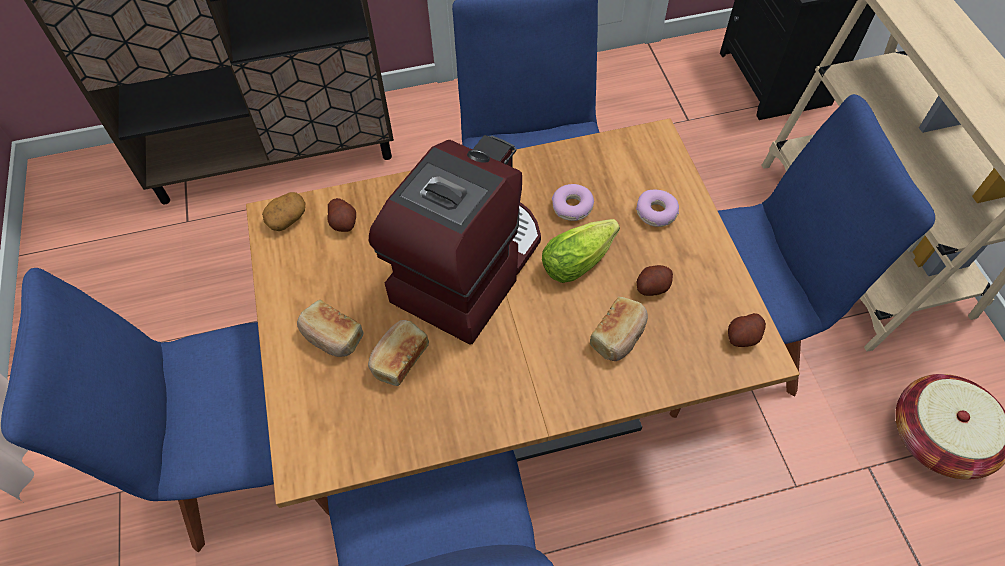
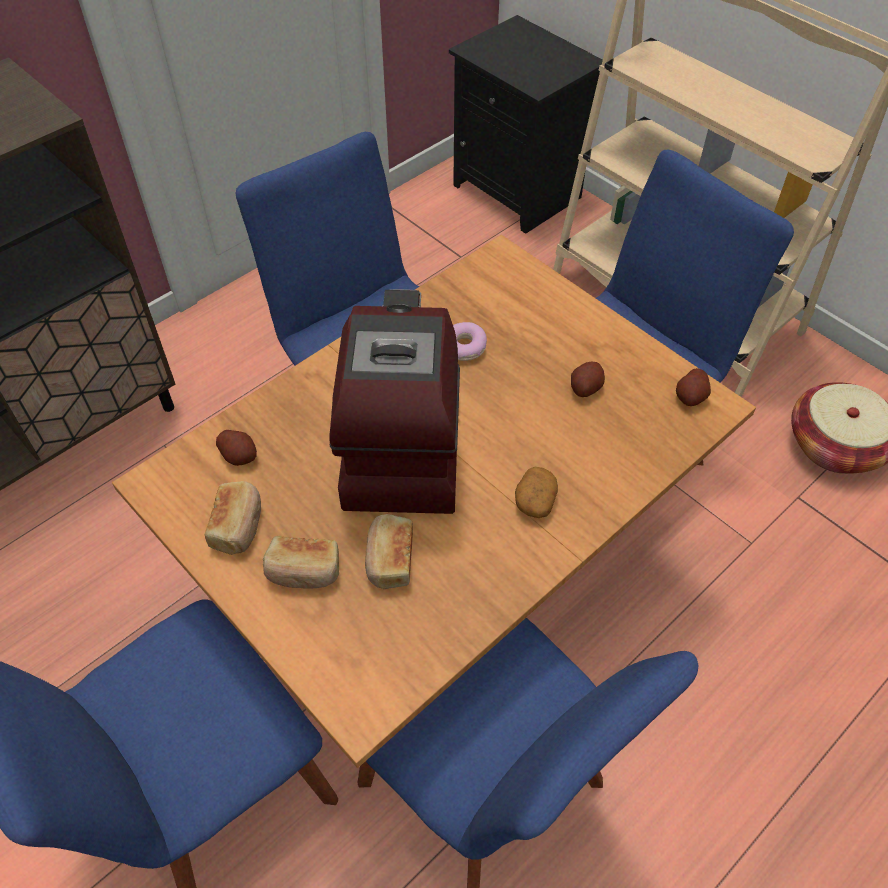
camera: 30 degrees left, 5 degrees down
potato [262,192,306,231] -> potato moved to [515,467,558,518]
lettuce [542,219,620,283] -> none
bread [590,297,648,361] -> bread moved to [205,481,261,555]
donut [636,190,679,227] -> none

